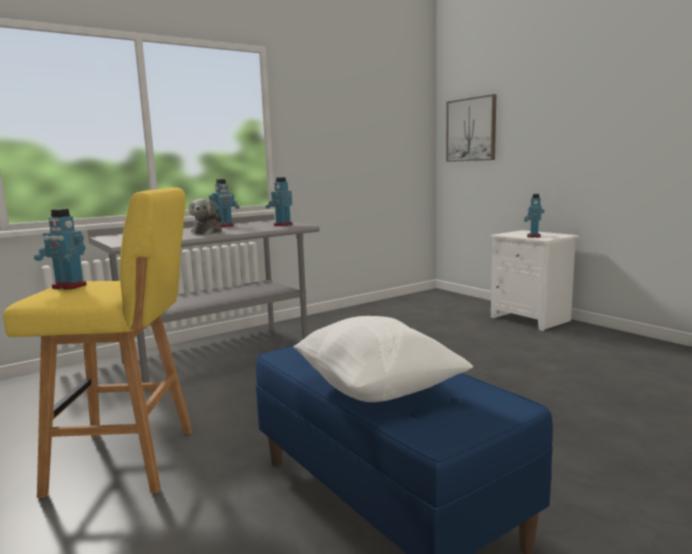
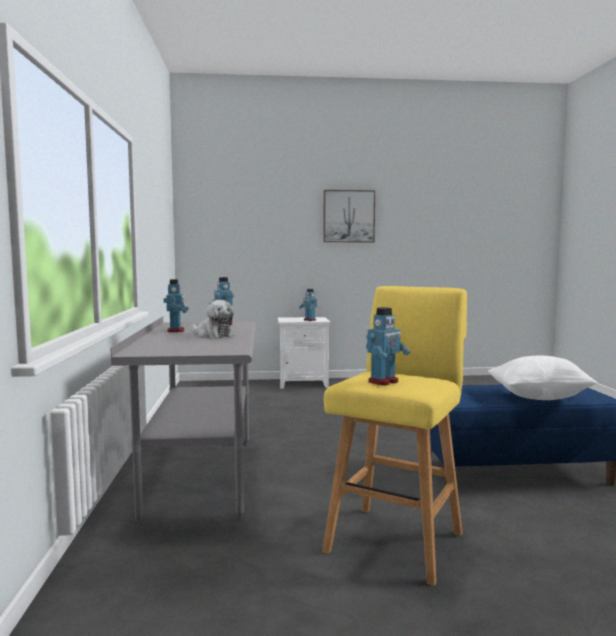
camera: 60 degrees left, 5 degrees down
picture [446,94,496,162] -> picture moved to [323,190,375,242]

